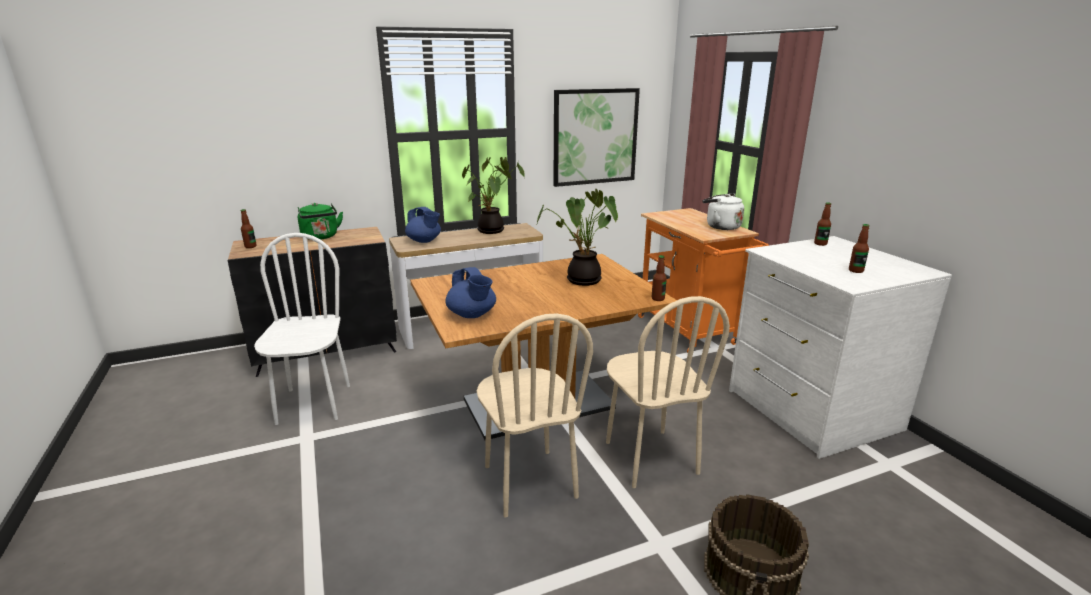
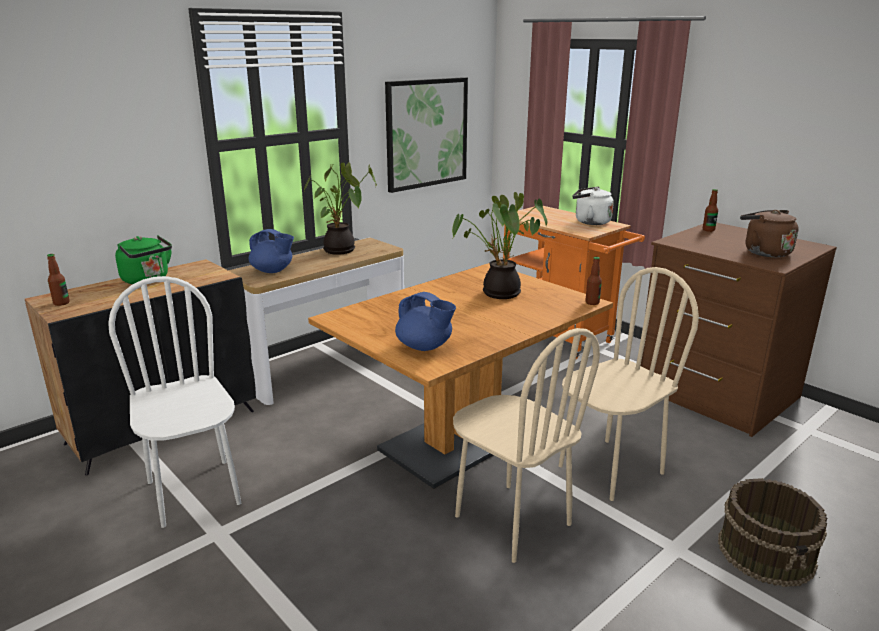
camera: 20 degrees left, 0 degrees up
beige chair [606,296,730,488] -> beige chair turned 90 degrees counterclockwise [559,267,699,501]
white dresser [729,236,952,459] -> brown dresser [641,222,837,437]
bottle [849,224,870,273] -> brown kettle [740,210,799,257]

